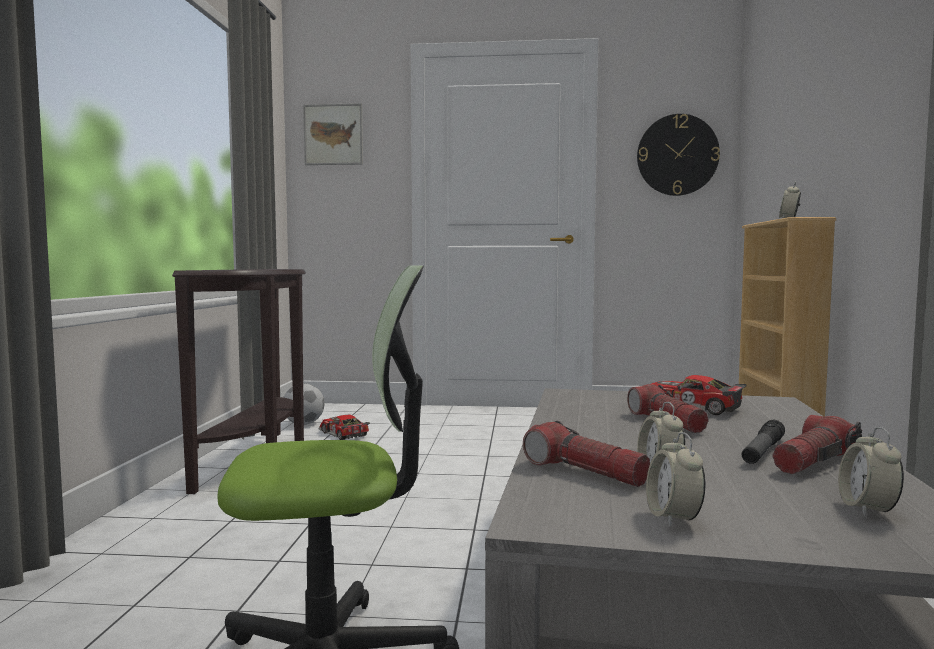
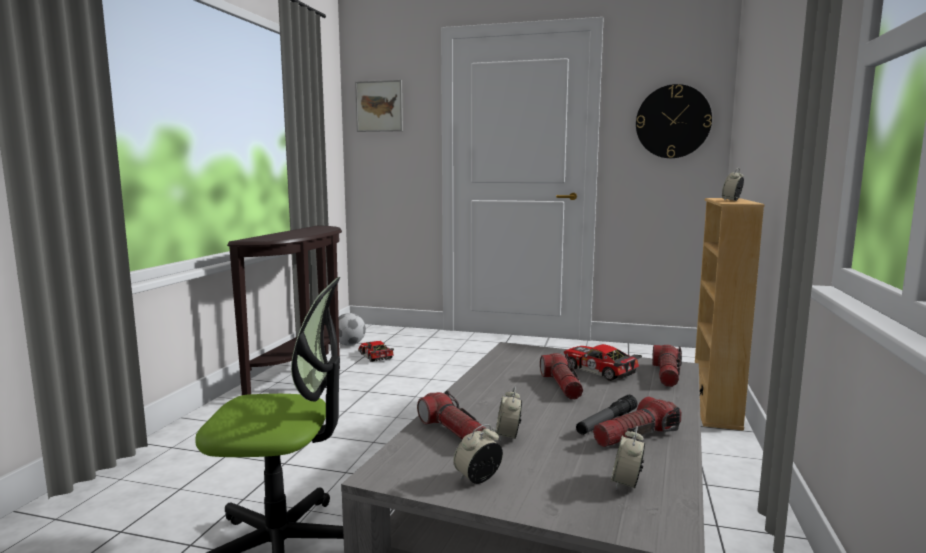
camera: 10 degrees right, 5 degrees up
alarm clock [646,432,706,527] -> alarm clock turned 45 degrees clockwise [453,424,503,484]
none -> flashlight [652,345,682,387]

